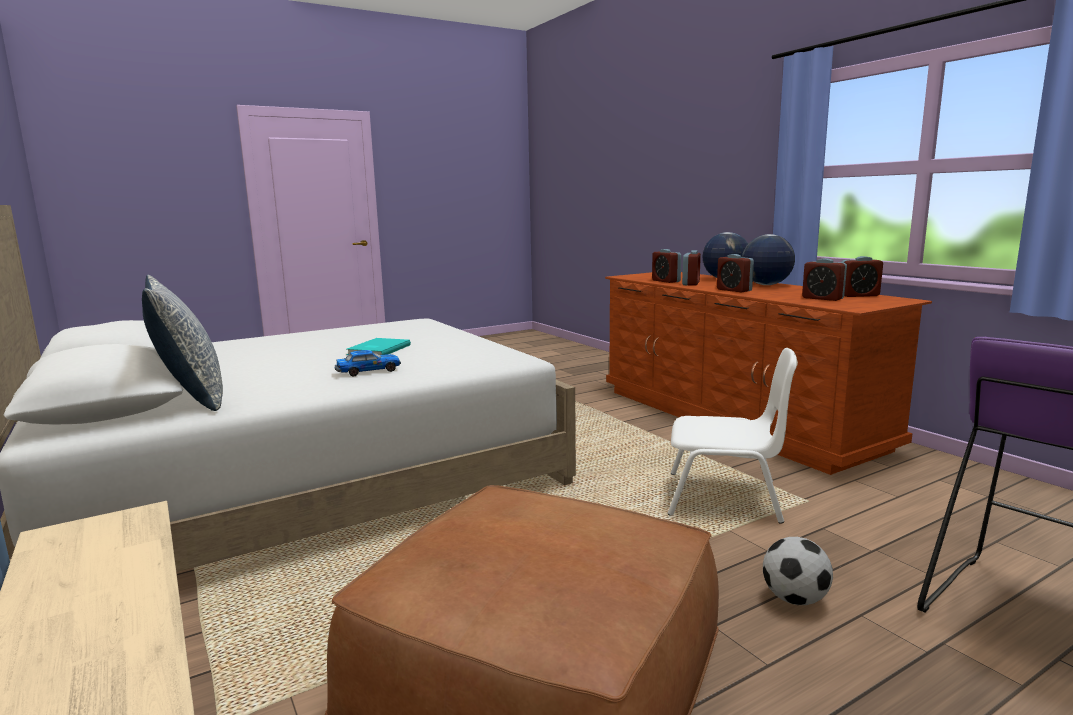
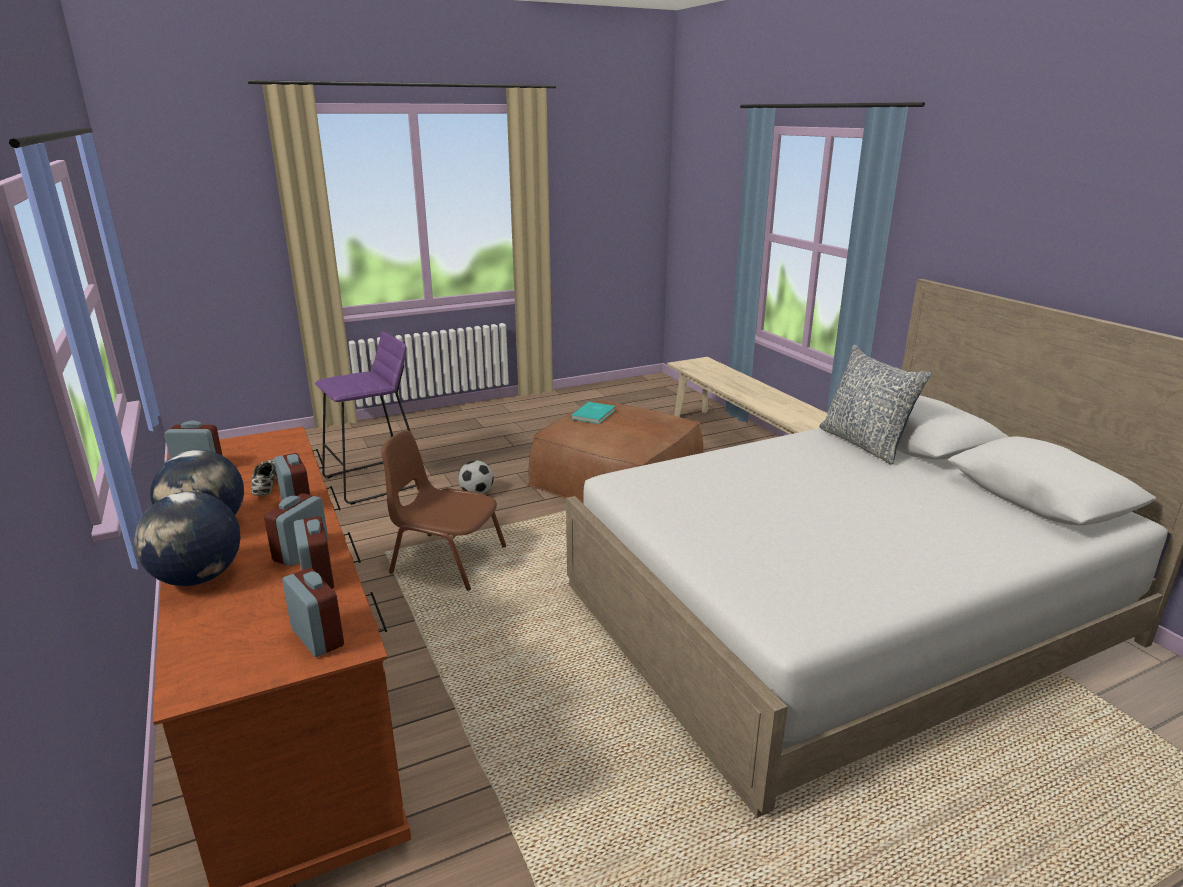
camera: 175 degrees left, 10 degrees up
toy car [335,350,401,376] -> none
turquoise book [347,338,411,355] -> turquoise book moved to [571,402,615,424]
white chair [668,348,798,524] -> brown chair [381,430,506,590]
alarm clock [802,258,847,301] -> alarm clock moved to [282,568,344,657]
none -> shoe [251,459,277,496]

